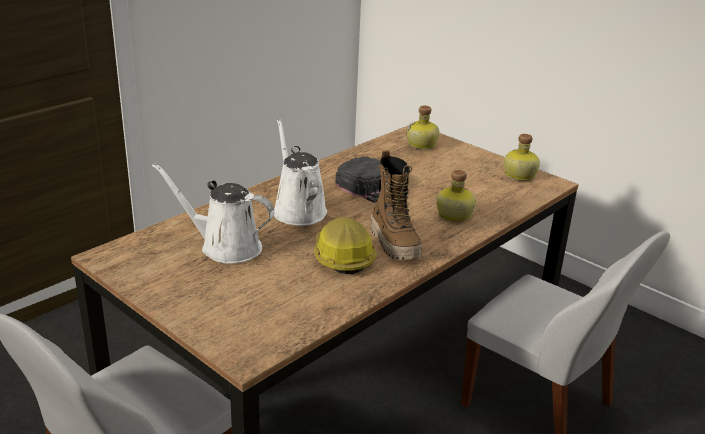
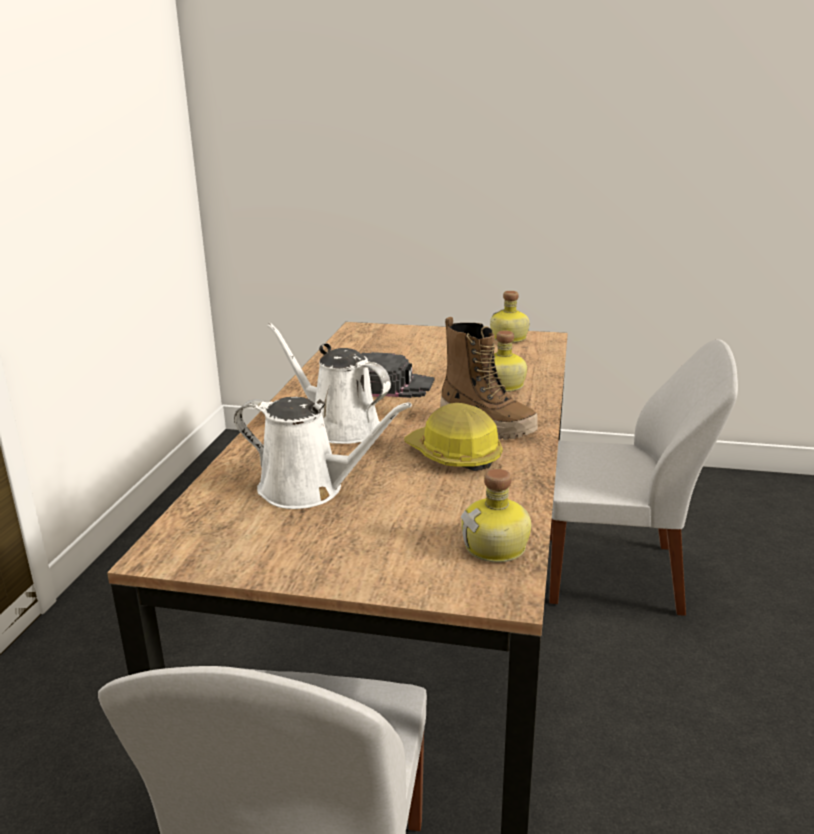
camera: 30 degrees left, 5 degrees down
white watering can [152,163,275,264] -> white watering can turned 150 degrees counterclockwise [234,397,412,509]
bottle [406,105,440,149] -> bottle moved to [461,469,531,562]

